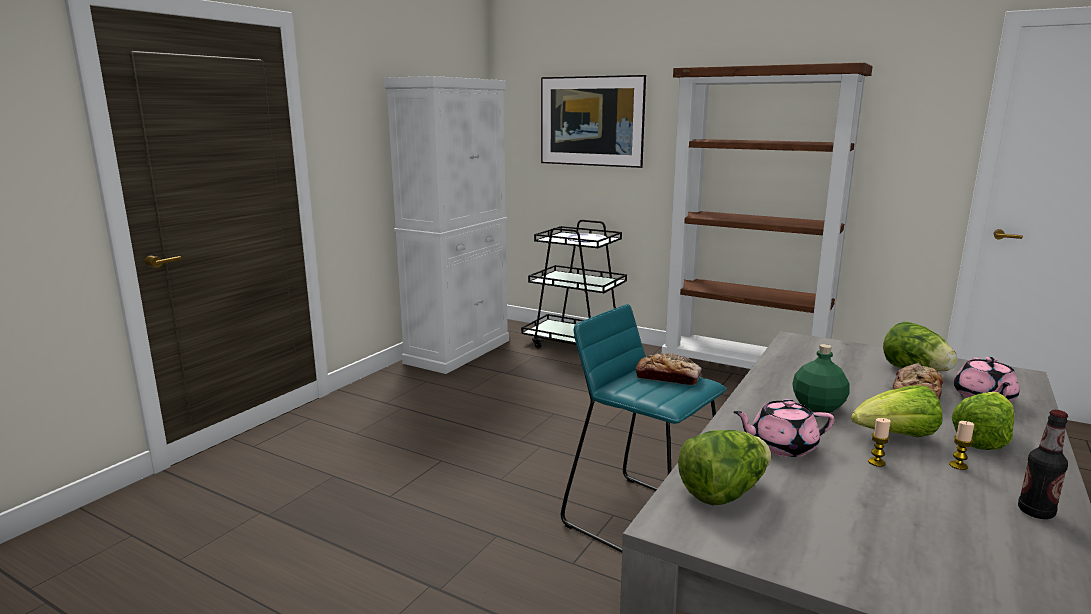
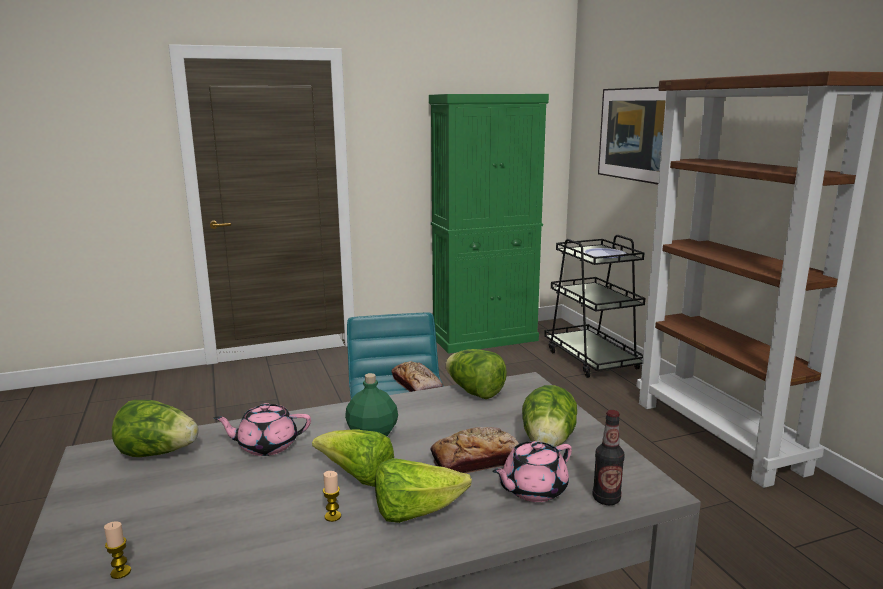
camera: 40 degrees right, 0 degrees up
white cabinet [384,76,509,374] -> green cabinet [429,94,549,354]
pink teapot [733,399,834,457] -> pink teapot turned 45 degrees counterclockwise [214,403,311,456]
candle [868,418,891,467] -> candle moved to [104,521,131,579]
bottle [1018,410,1068,519] -> bottle moved to [593,410,625,505]
none -> lettuce [445,349,507,399]

